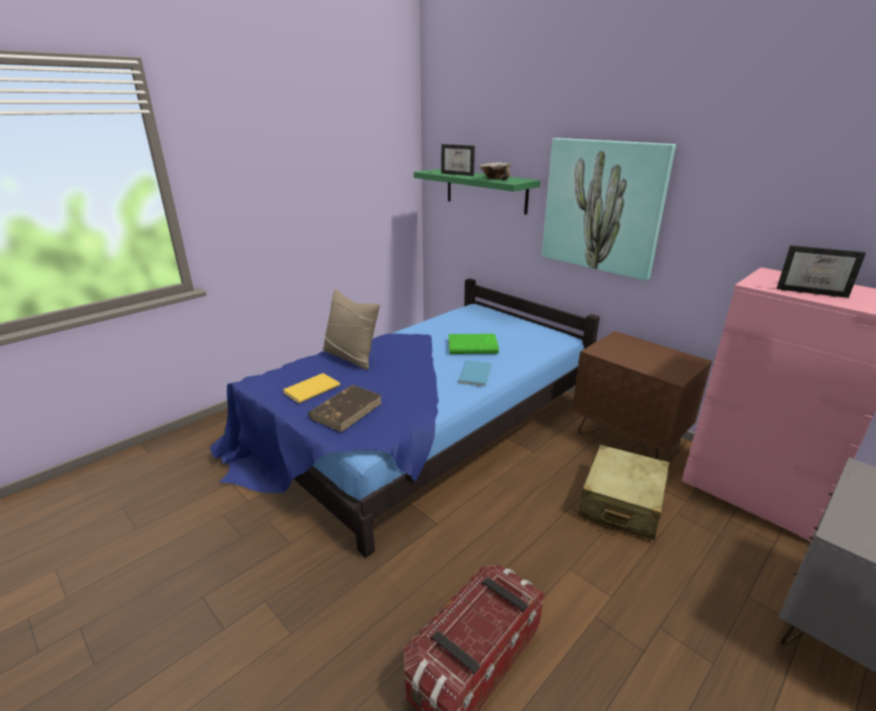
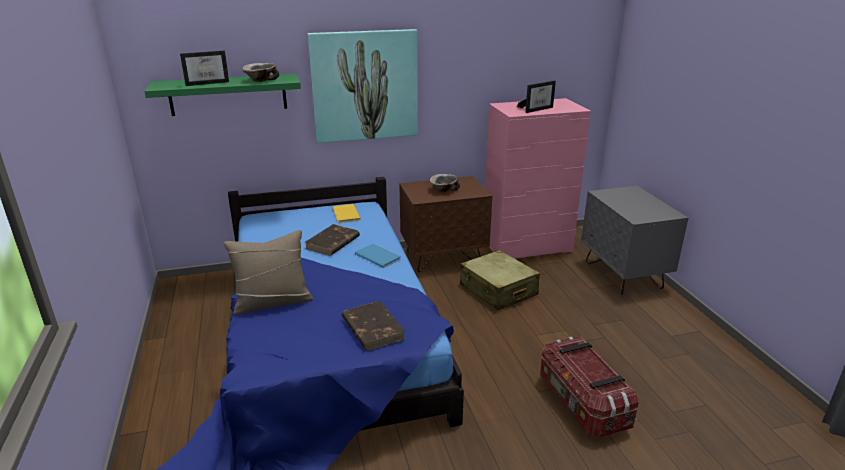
camera: 60 degrees left, 0 degrees up
yellow book [283,373,340,403] -> yellow book moved to [333,204,361,223]
green book [448,334,499,354] -> brown book [305,224,360,256]
none -> bowl [430,174,460,192]

